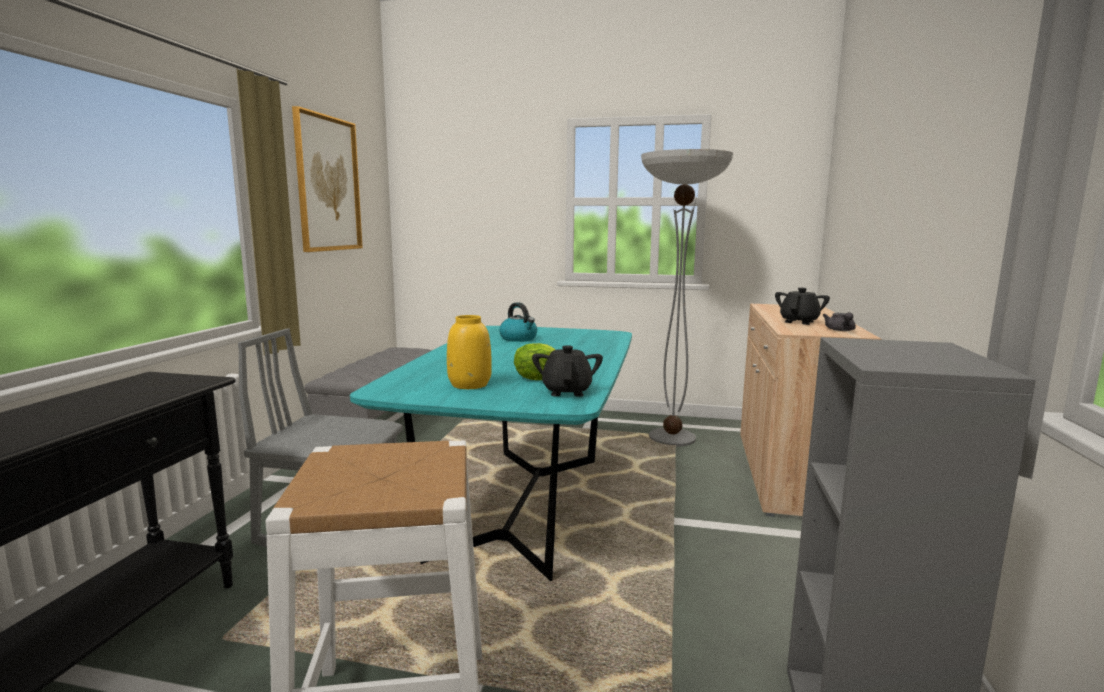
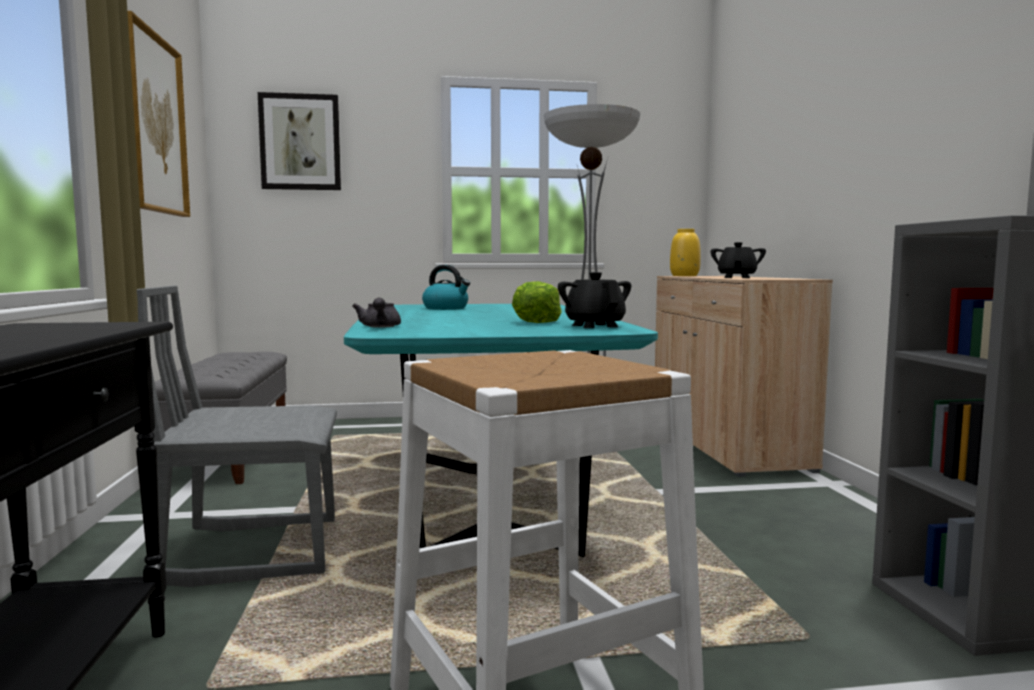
camera: 20 degrees left, 5 degrees down
yellow vase [447,315,492,389] -> yellow vase moved to [670,229,701,276]
grey teapot [823,312,856,331] -> grey teapot moved to [352,297,401,328]
none -> picture [258,92,341,190]

